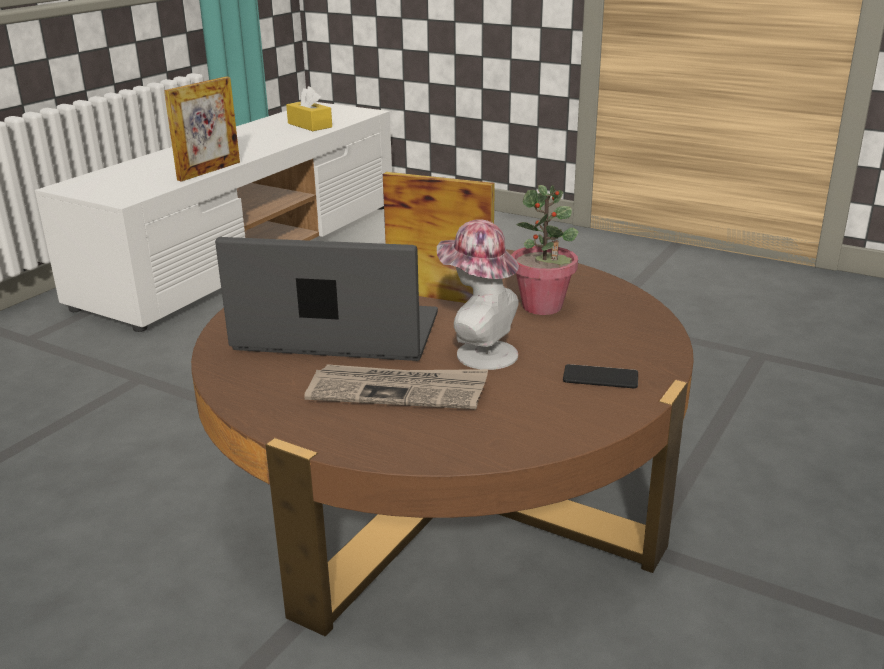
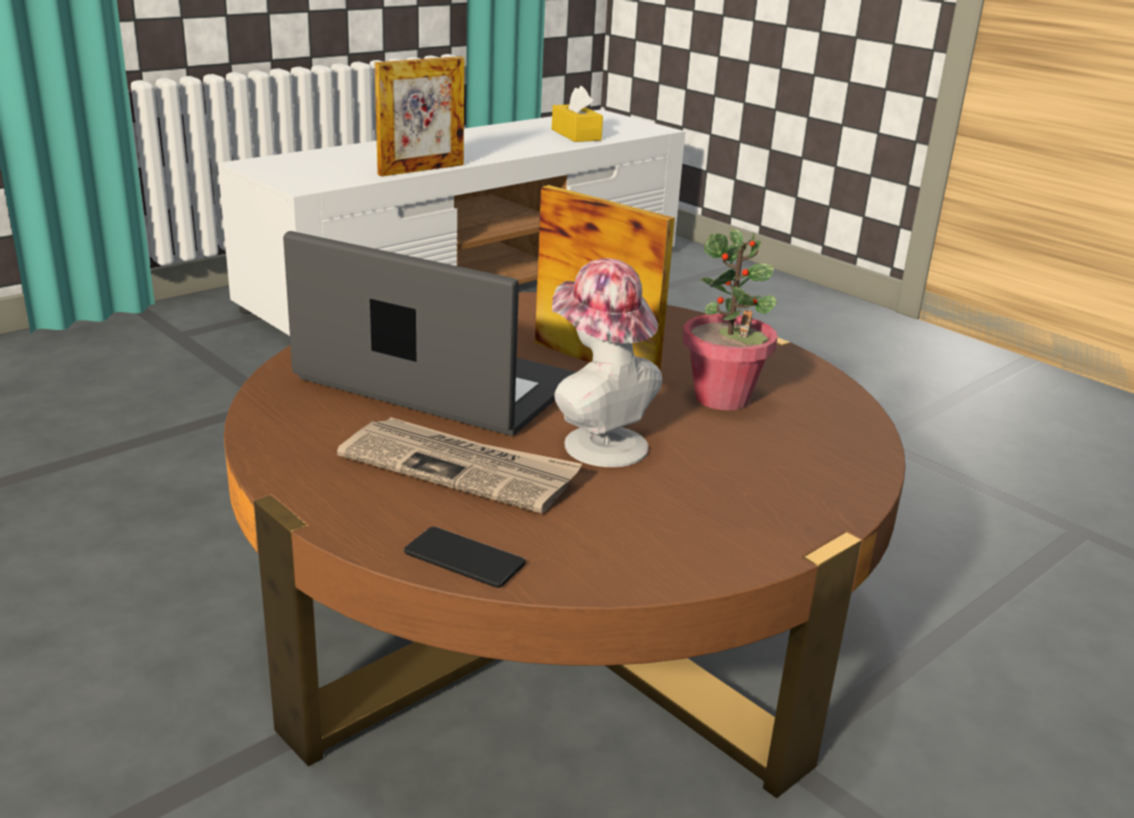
camera: 15 degrees right, 0 degrees up
phone [563,364,638,388] -> phone moved to [404,526,526,588]

